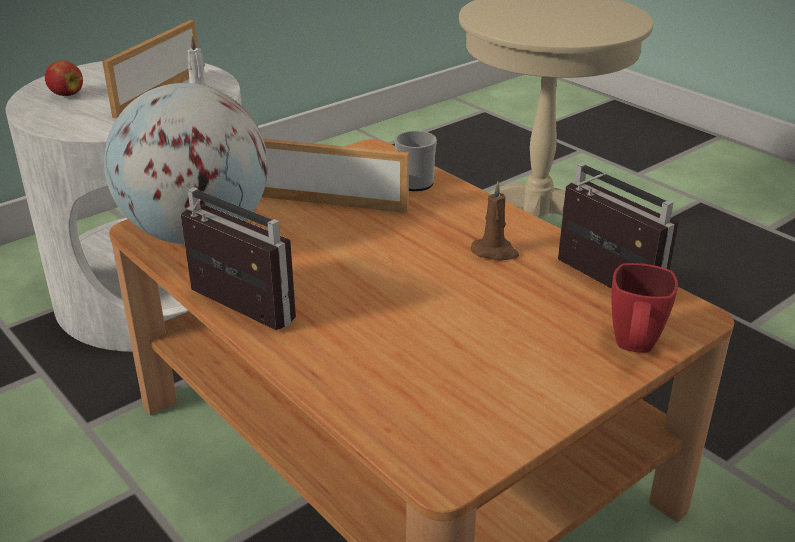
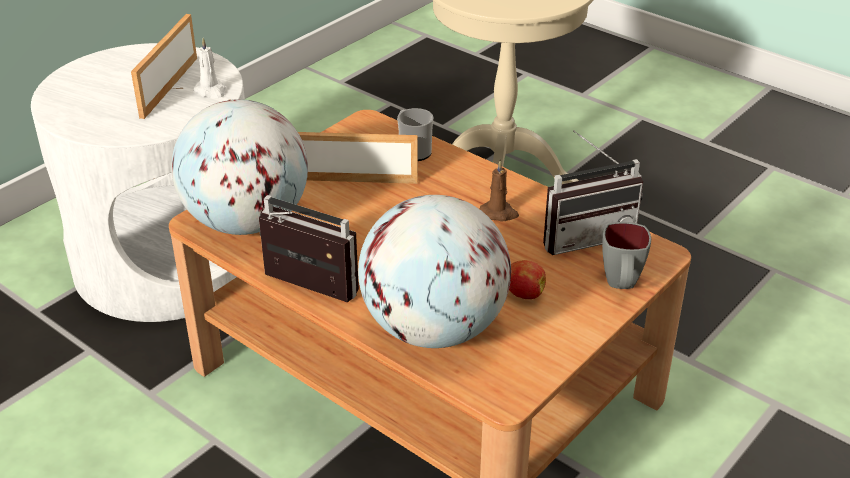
camera: 10 degrees left, 5 degrees up
apple [45,61,83,96] -> apple moved to [509,260,546,299]
radio [558,162,678,289] -> radio turned 120 degrees clockwise [543,130,643,255]
red mug [611,263,678,353] -> grey mug [602,222,651,289]
none -> globe [358,195,511,348]

